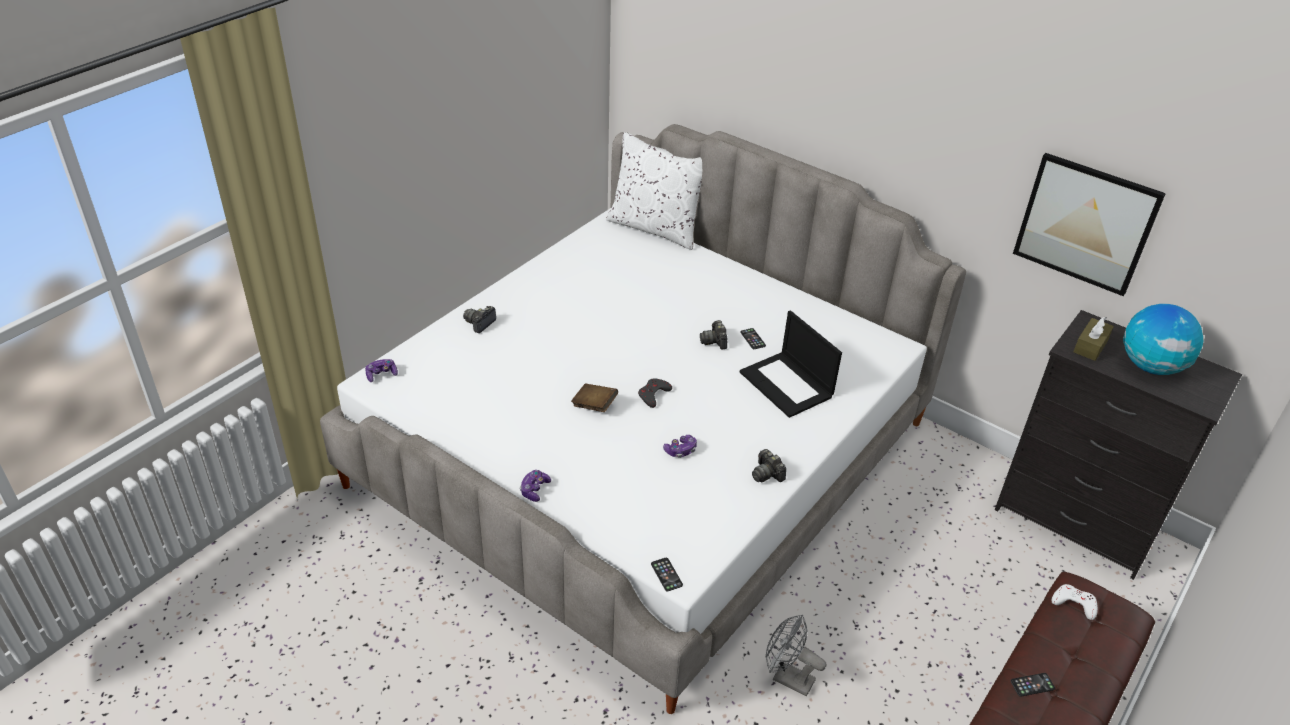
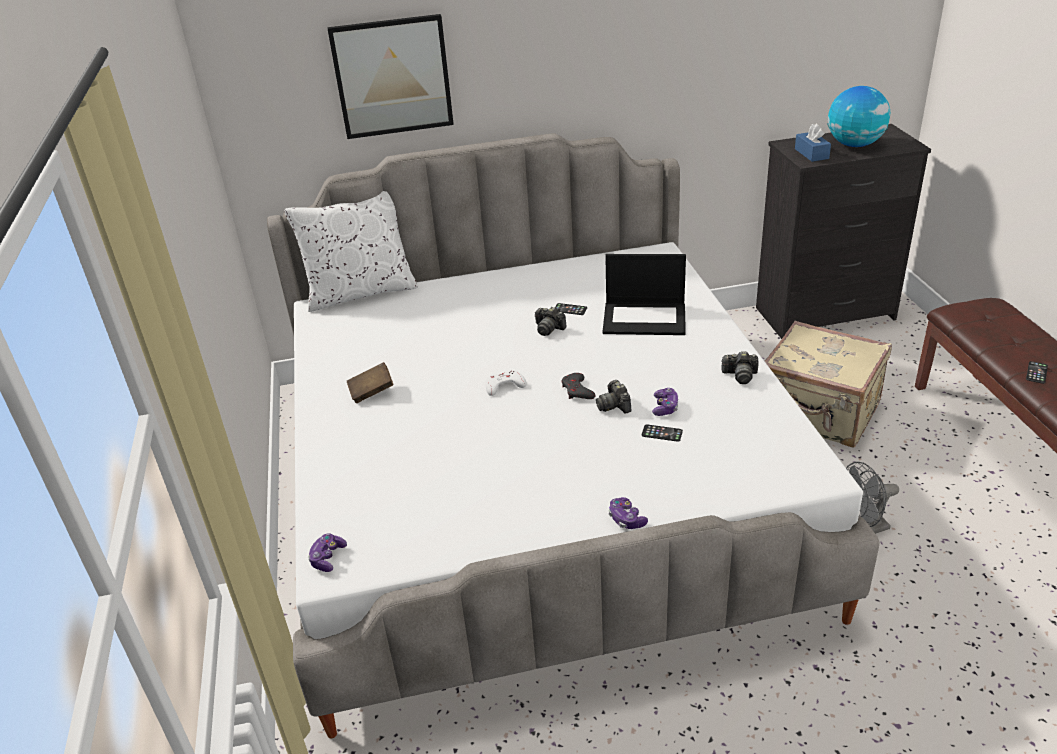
camera: 45 degrees left, 5 degrees down
camera [463,306,496,333] -> camera moved to [596,380,632,414]
brown book [571,384,618,412] -> brown book moved to [347,362,394,403]
phone [651,558,683,591] -> phone moved to [642,424,683,442]
picture [1013,153,1166,296] -> picture moved to [327,14,454,139]
white game controller [1051,584,1098,620] -> white game controller moved to [486,370,527,396]
brown tissue box [1073,317,1114,361] -> blue tissue box [795,124,831,162]
none -> beige suitcase [765,321,892,448]

